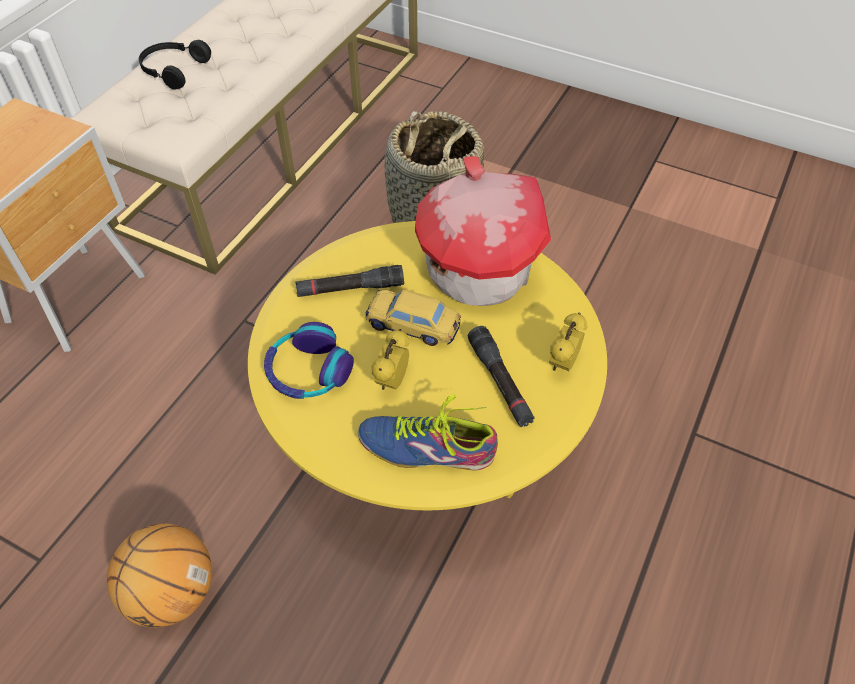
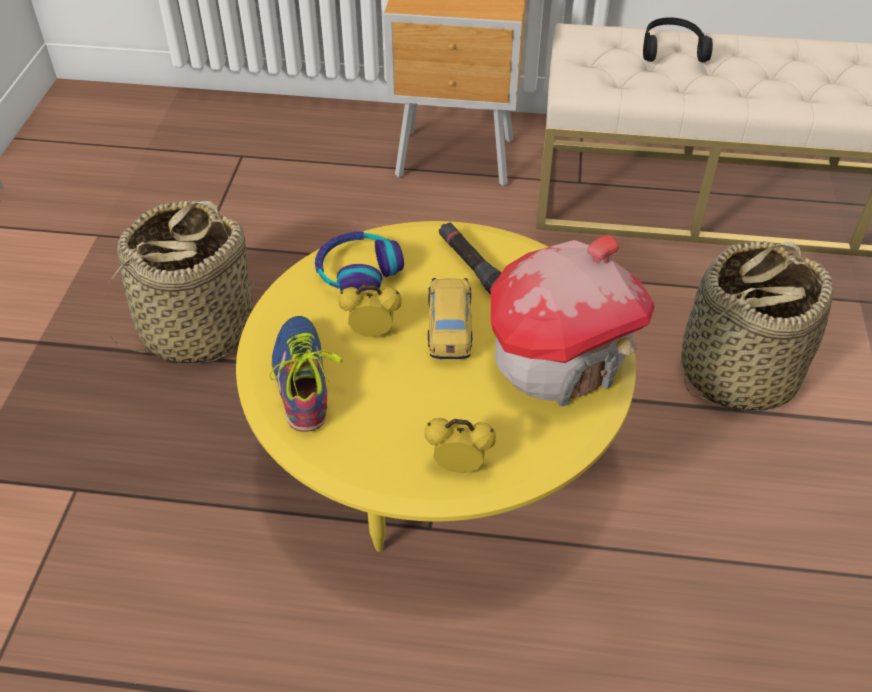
camera: 70 degrees right, 5 degrees down
basketball [107,524,212,627] -> basket [105,200,257,364]
black flashlight [468,326,535,427] -> none

